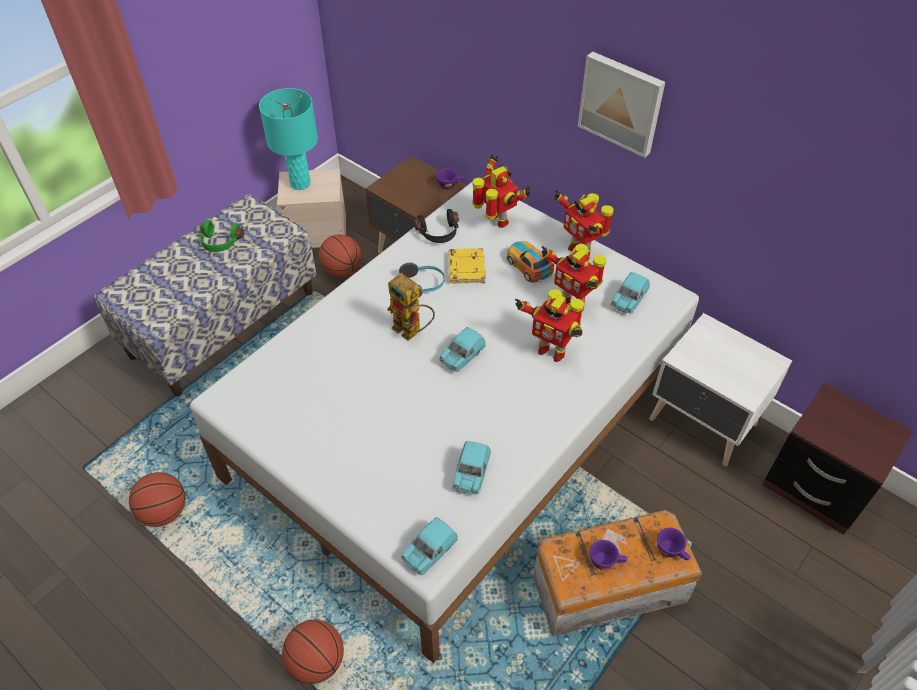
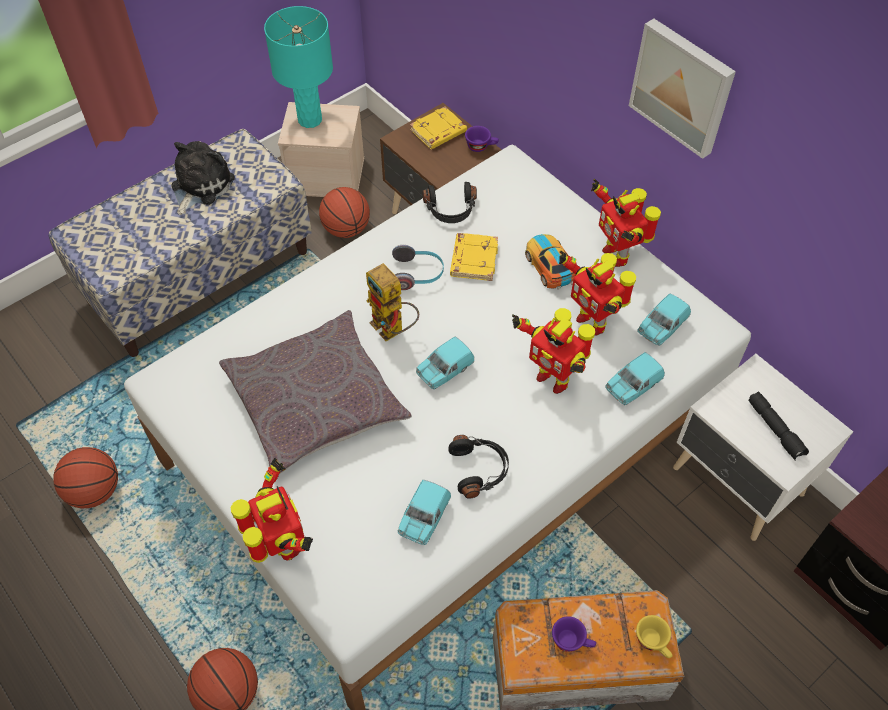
camera: 10 degrees right, 5 degrees up
green headphones [199,220,244,252] -> plush toy [171,141,235,215]
turquoise toy car [401,517,458,575] -> turquoise toy car moved to [605,352,665,405]
toy robot [472,154,530,228] -> toy robot moved to [231,458,313,563]
purple cup [657,528,691,560] -> yellow cup [636,615,673,658]
none -> grey pillow [219,310,412,474]
none -> yellow book [410,106,467,149]
none -> black headphones [449,435,509,499]
none -> black flashlight [749,391,809,461]

